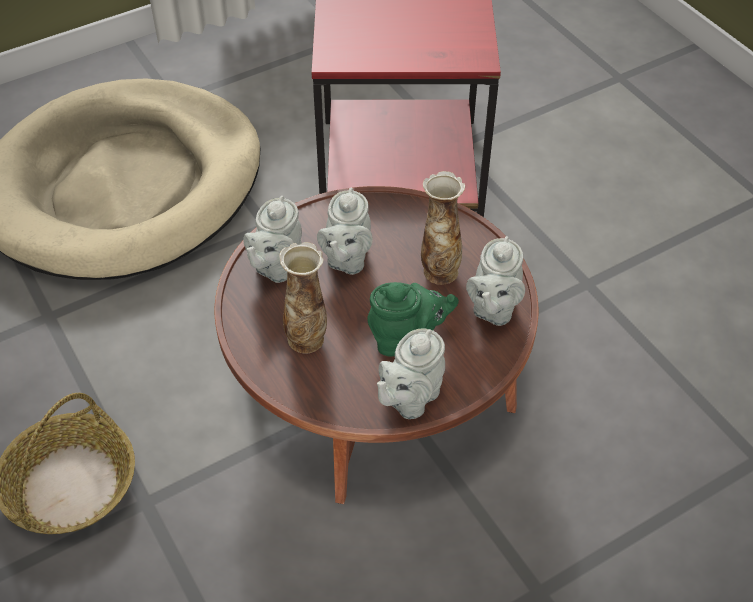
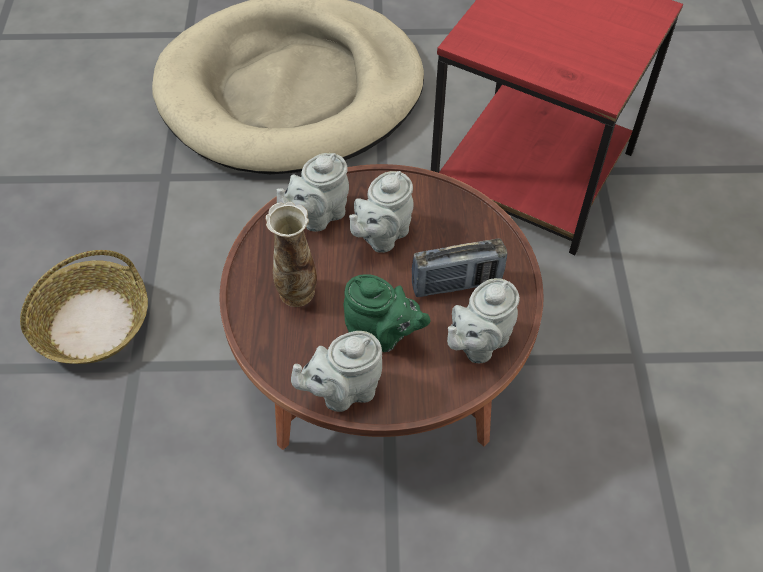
camera: 30 degrees right, 5 degrees up
vase [421,171,465,285] -> radio [412,239,507,297]

